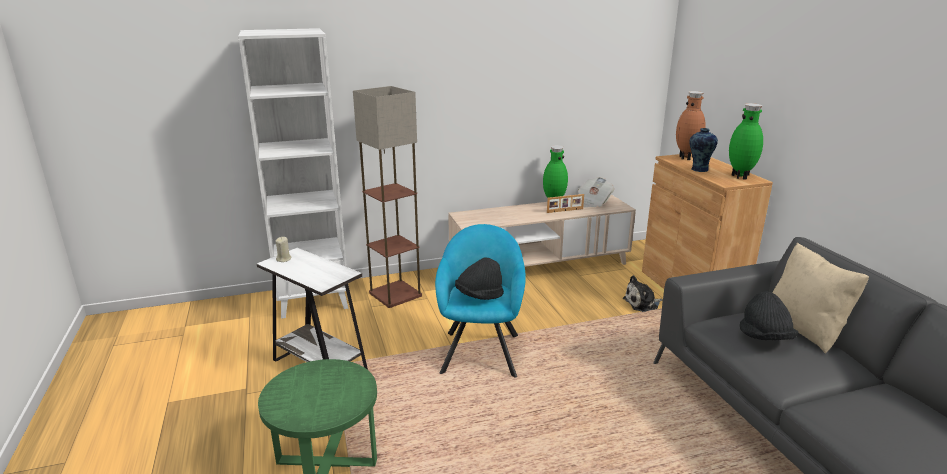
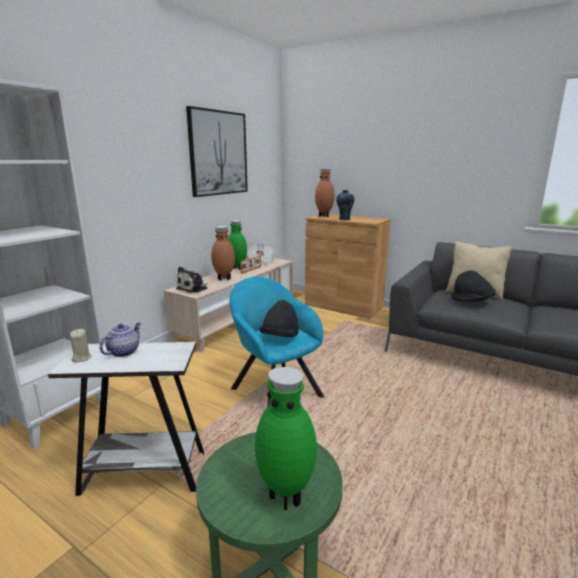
camera: 40 degrees left, 5 degrees down
floor lamp [353,86,422,308] -> none
plush toy [623,275,663,312] -> plush toy moved to [176,266,208,293]
green vase [729,103,763,179] -> green vase moved to [255,367,317,510]
none -> teapot [99,323,141,357]
none -> picture [186,106,248,197]
none -> brown vase [211,226,235,281]

